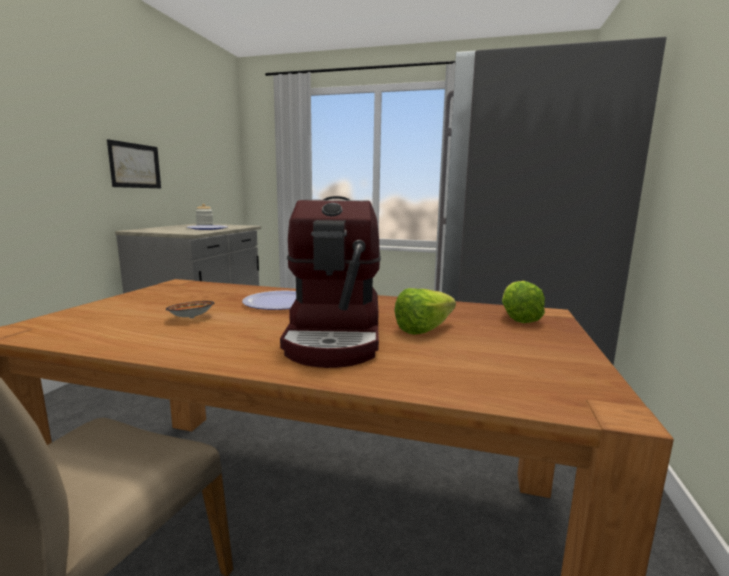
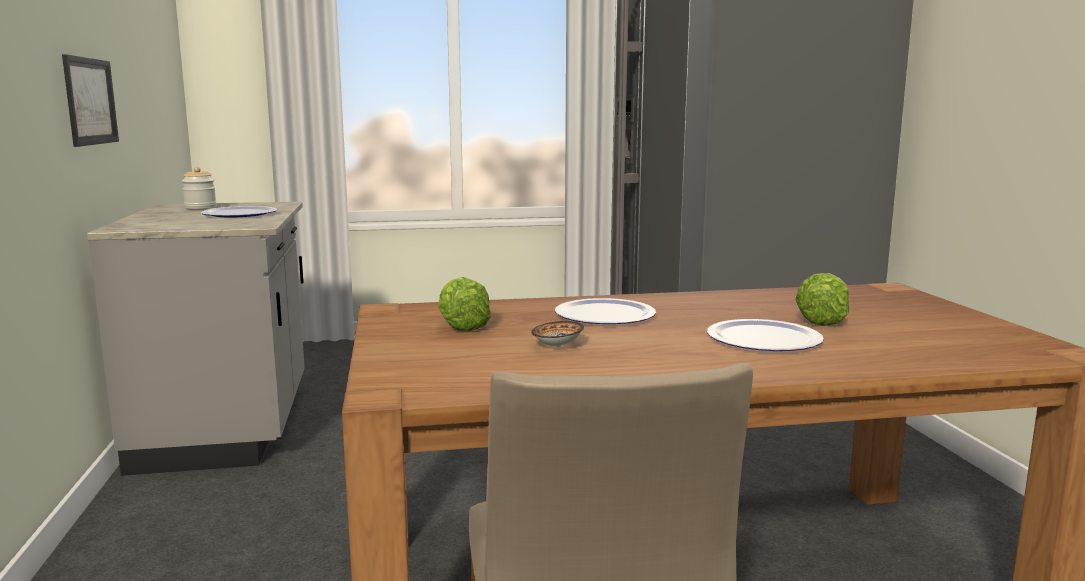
camera: 25 degrees left, 0 degrees up
coffee machine [280,196,381,368] -> plate [707,319,824,351]
lettuce [502,281,545,323] -> lettuce moved to [438,277,491,332]

